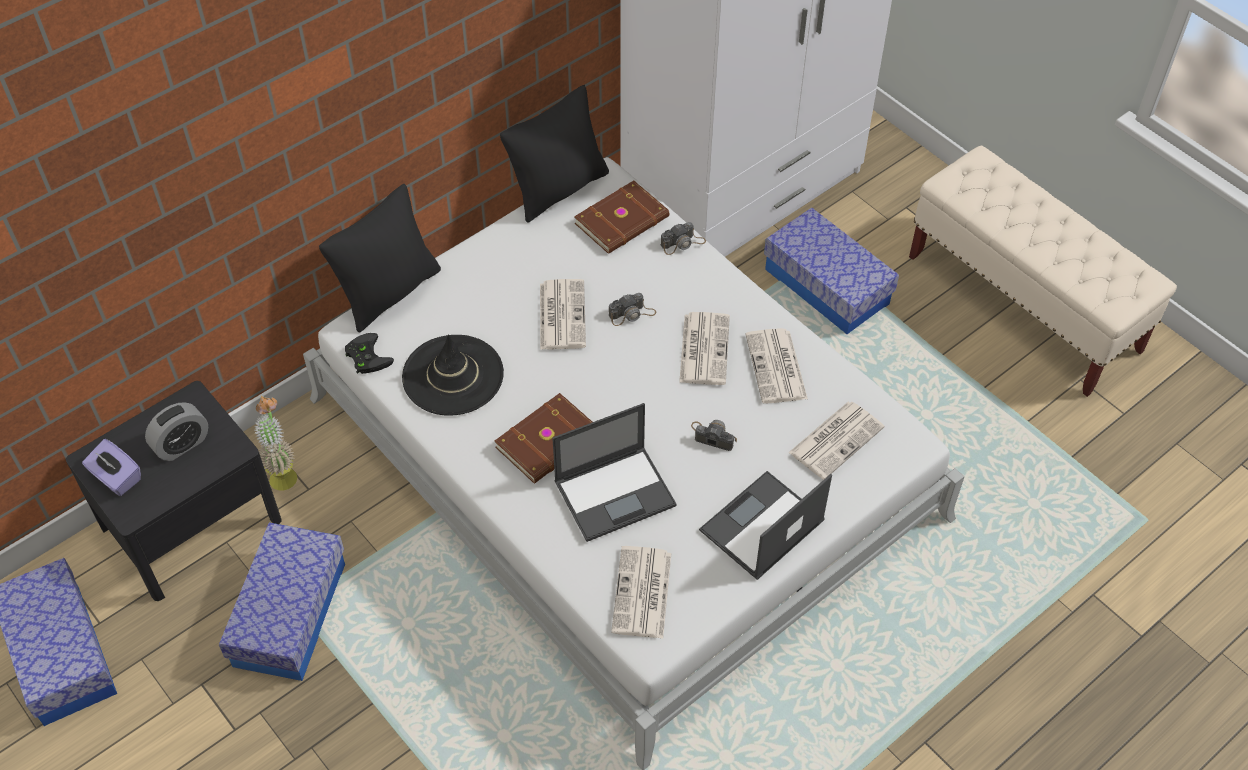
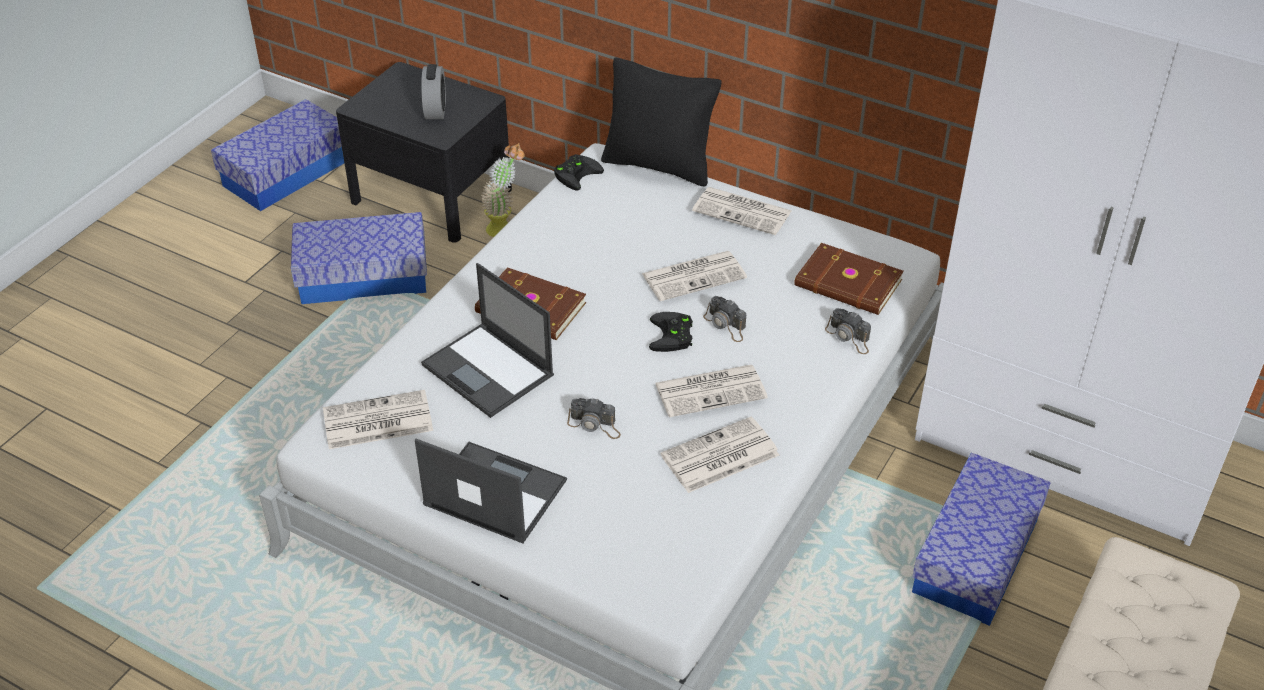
camera: 70 degrees right, 10 degrees down
purple tissue box [82,439,141,496] -> none
alarm clock [145,402,208,461] -> alarm clock turned 120 degrees counterclockwise [421,64,446,119]
black hat [402,334,504,416] -> none
black pillow [500,85,609,223] -> none
camera [691,420,737,451] -> camera turned 105 degrees clockwise [567,398,621,439]
newspaper [788,402,884,480] -> newspaper moved to [692,187,791,235]
none -> black game controller [649,312,693,352]

